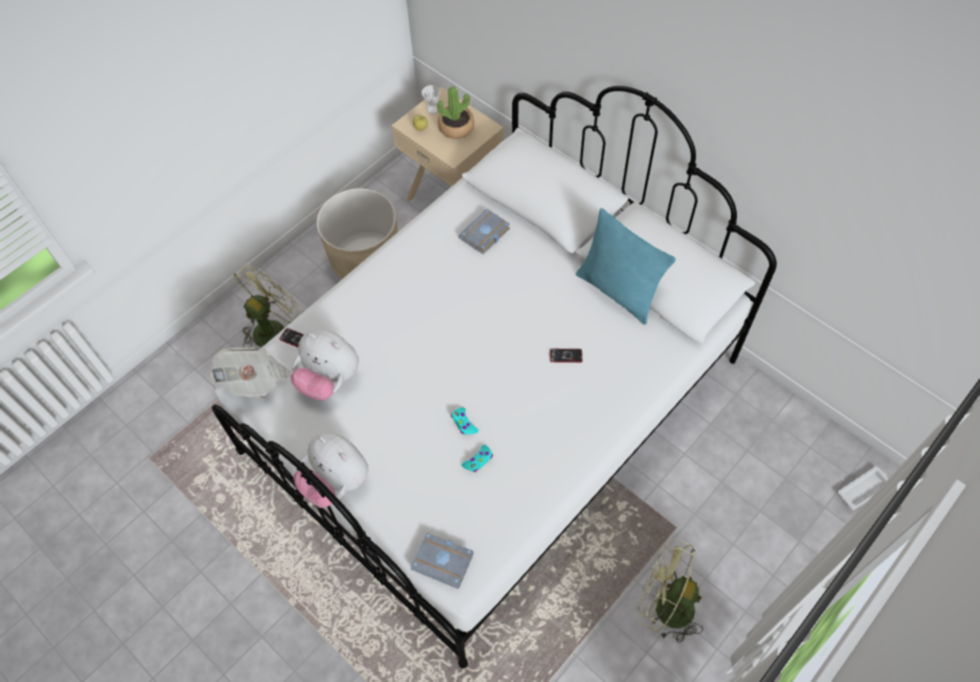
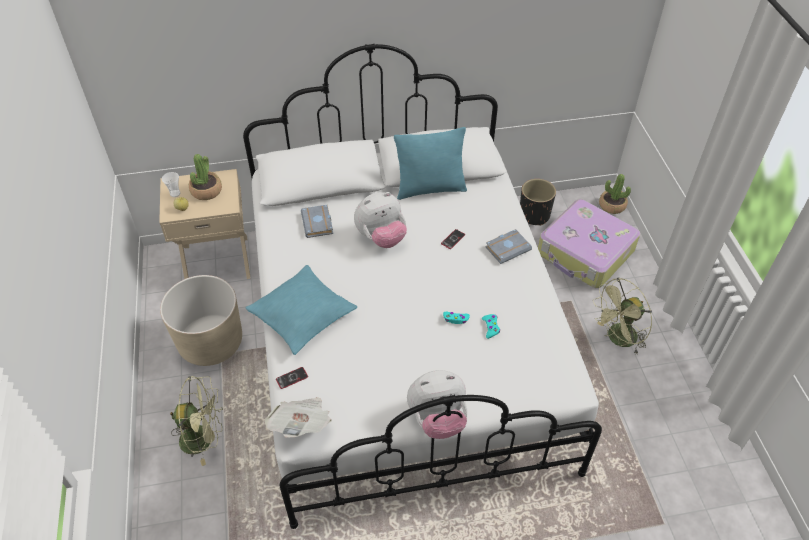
camera: 55 degrees left, 10 degrees down
green fan [233,265,303,348] -> green fan turned 105 degrees clockwise [170,376,223,466]
plush toy [291,330,359,400] -> plush toy moved to [354,192,407,248]
grey book [411,533,474,589] -> grey book moved to [485,229,532,264]
white tray [838,466,888,510] -> potted plant [599,174,631,214]
none -> turquoise pillow [245,265,357,355]
none -> black planter [520,179,556,226]
none -> suitcase [538,199,640,288]

